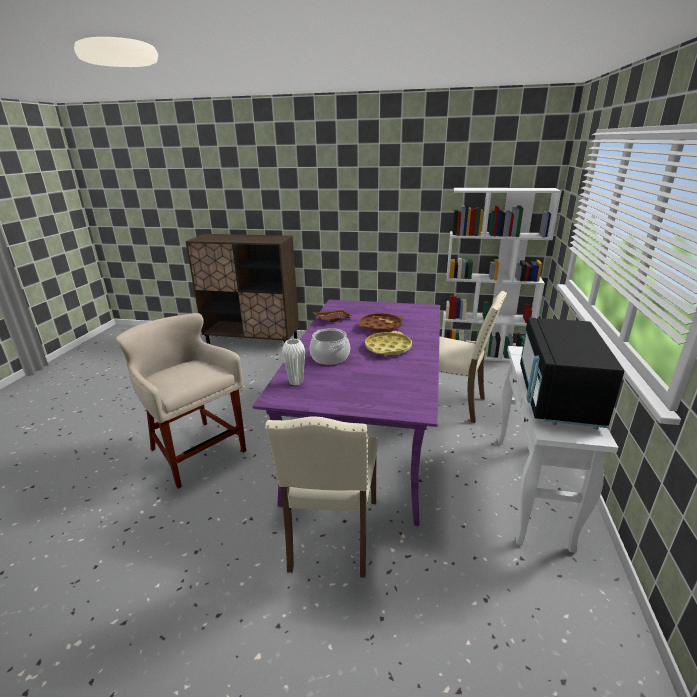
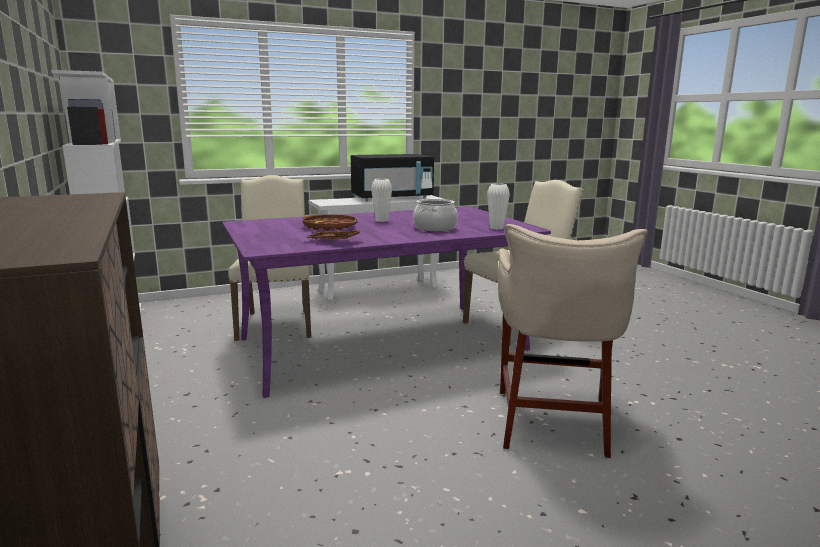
camera: 125 degrees left, 10 degrees down
yellow tray [365,331,412,355] -> white vase [371,178,392,222]

